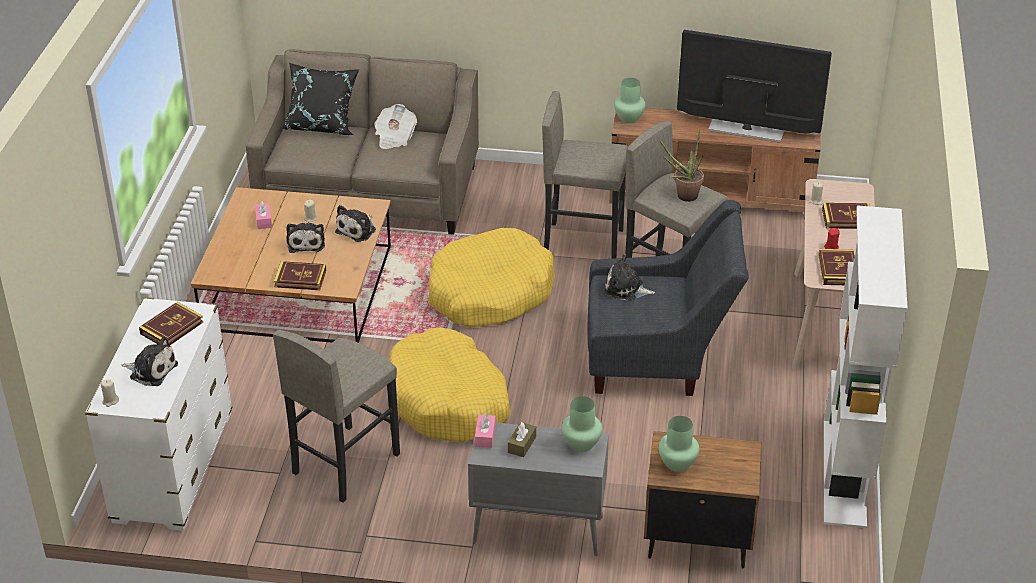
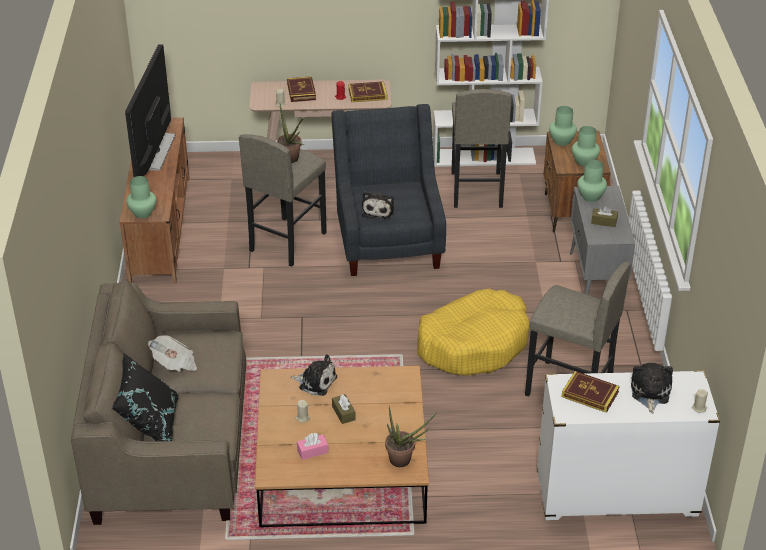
camera: 100 degrees left, 0 degrees up
book [274,261,326,290] -> none
plush toy [286,223,325,253] -> brown tissue box [332,394,356,424]
yellow dog bed [429,228,555,327] -> none
pink tissue box [475,413,496,448] -> none
grey stool [542,91,628,259] -> grey stool moved to [452,89,512,208]
none -> potted plant [385,406,437,467]
none -> green vase [549,106,577,146]

